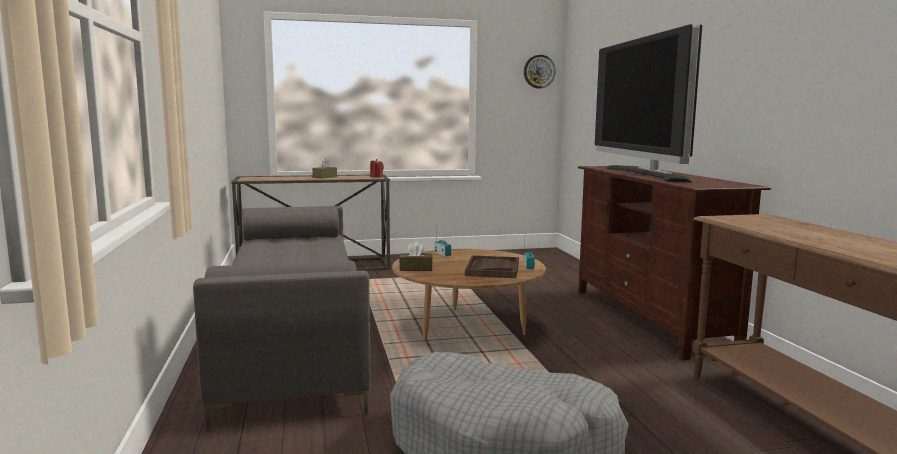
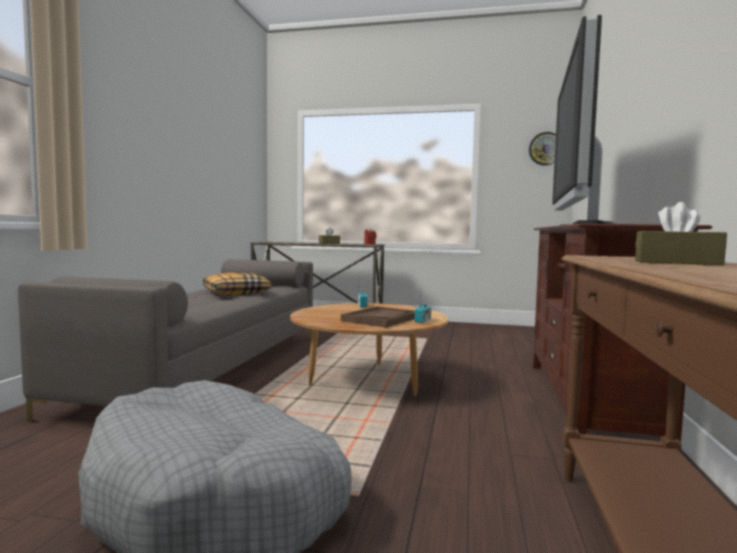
camera: 25 degrees right, 5 degrees down
brown tissue box [399,241,433,271] -> brown tissue box moved to [635,202,727,265]
none -> pillow [203,272,271,295]

